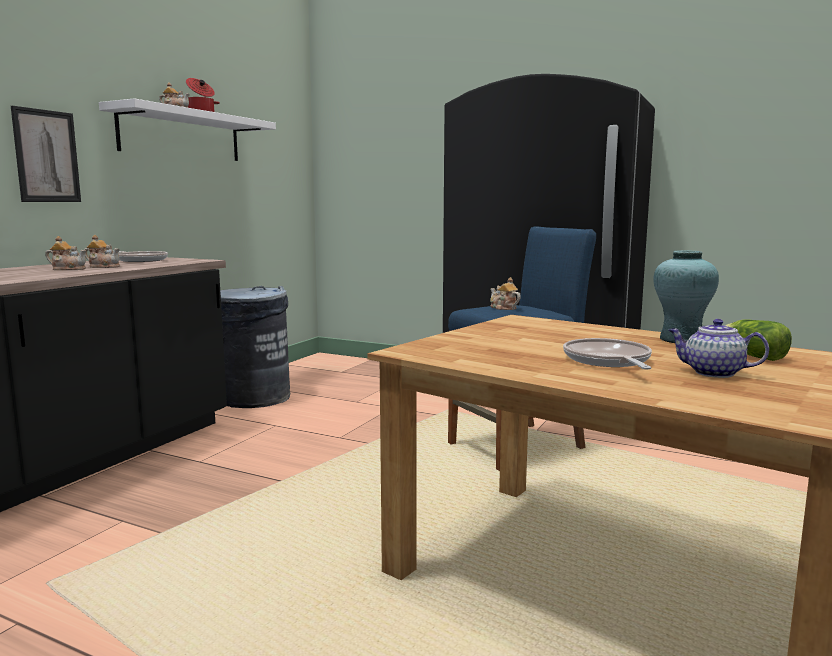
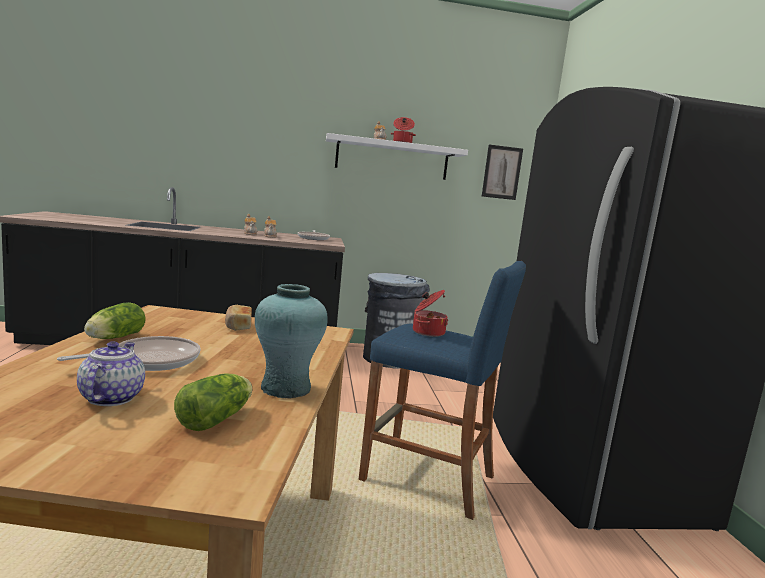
camera: 55 degrees right, 0 degrees up
picture [11,106,81,202] -> picture moved to [482,145,523,200]
teapot [490,277,521,310] -> cooking pot [413,290,448,337]
none -> lettuce [84,302,146,339]
none -> bread [225,305,252,331]

